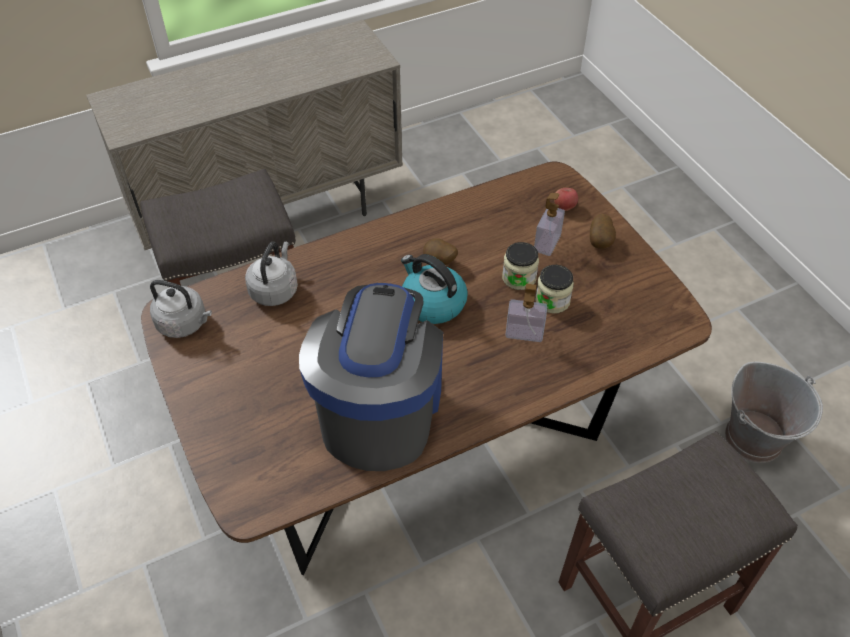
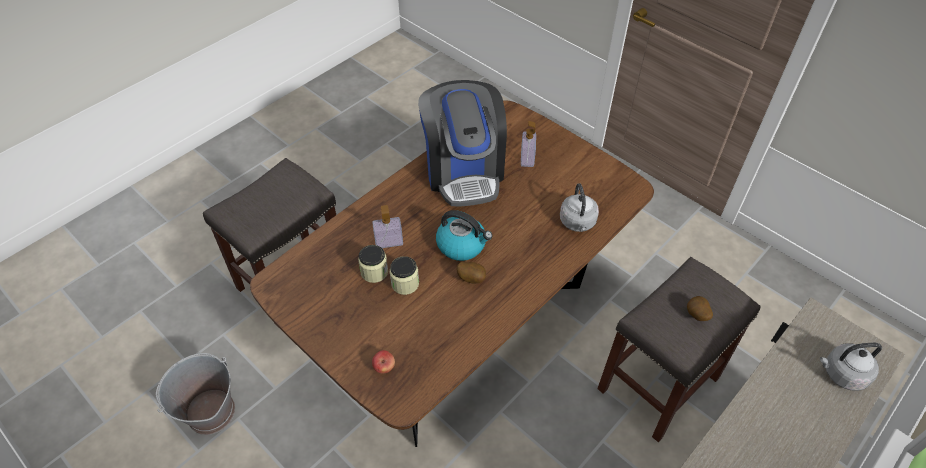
camera: 160 degrees right, 0 degrees up
grey kettle [150,280,212,338] -> grey kettle moved to [820,343,882,391]
soap dispenser [534,193,565,256] -> soap dispenser moved to [521,121,536,167]
potato [590,214,616,249] -> potato moved to [687,296,713,321]

